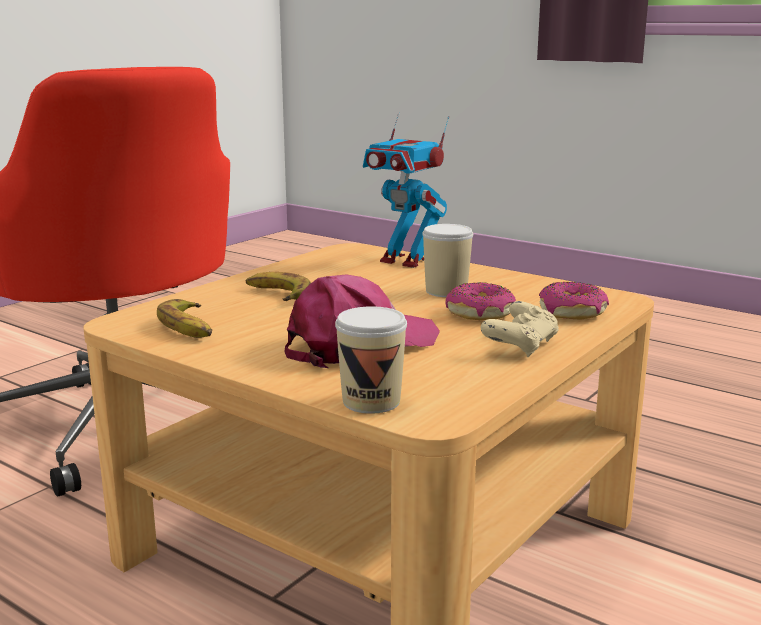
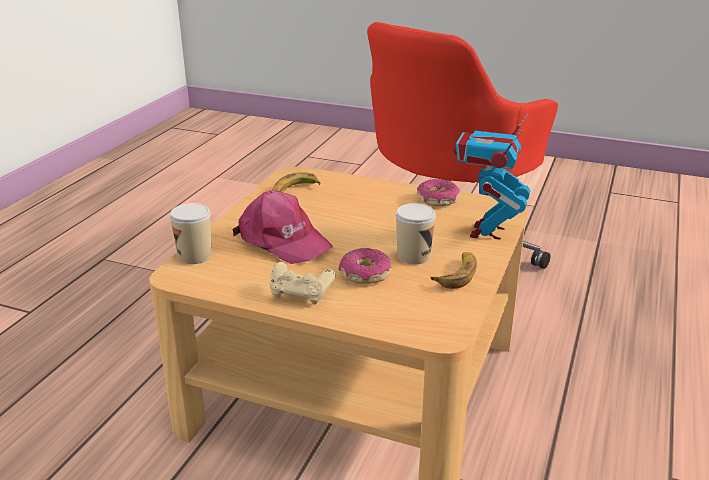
camera: 75 degrees right, 10 degrees up
banana [246,272,311,301] -> banana moved to [431,252,477,289]
donut [539,282,609,319] -> donut moved to [417,179,460,206]

